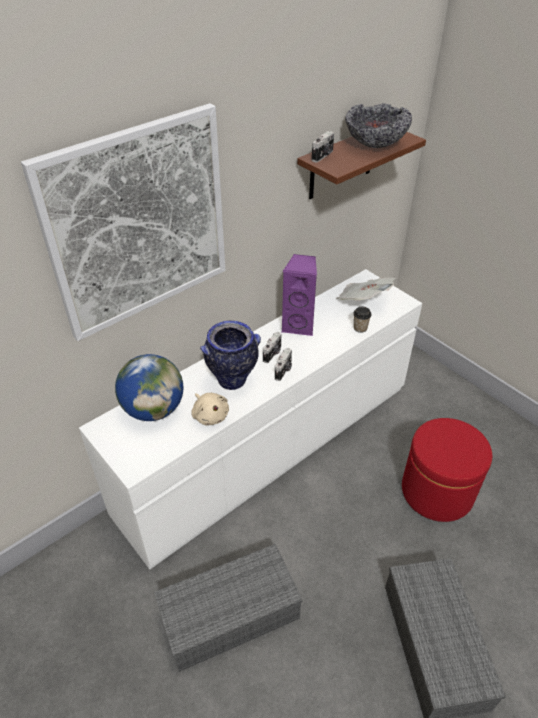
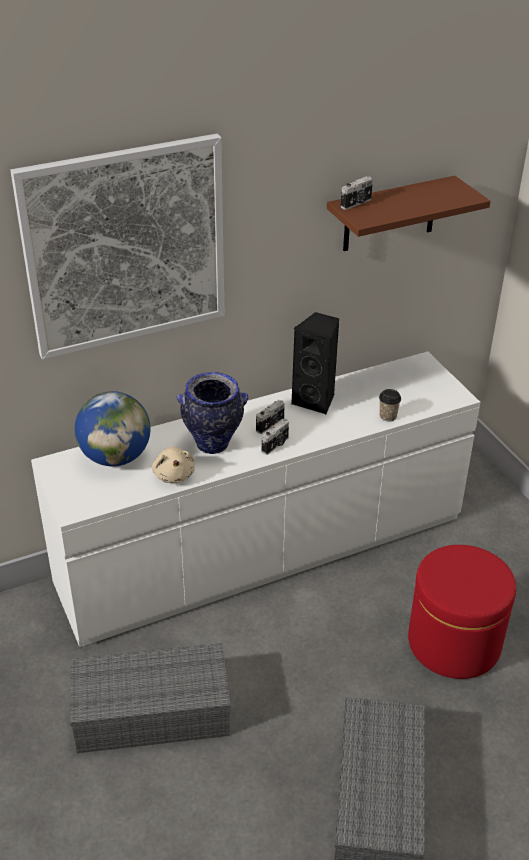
camera: 15 degrees right, 5 degrees down
purple speaker [282,254,317,336] -> black speaker [291,312,339,414]
newspaper [336,277,396,300] -> none
bowl [345,103,412,148] -> none

